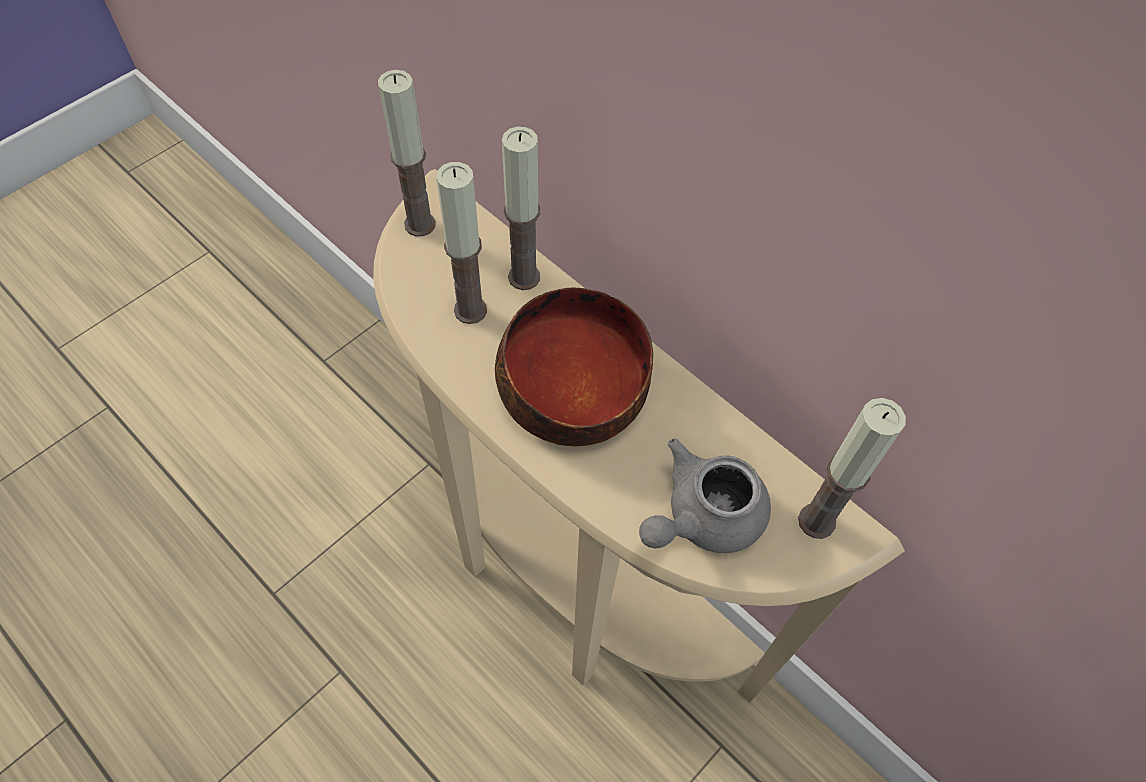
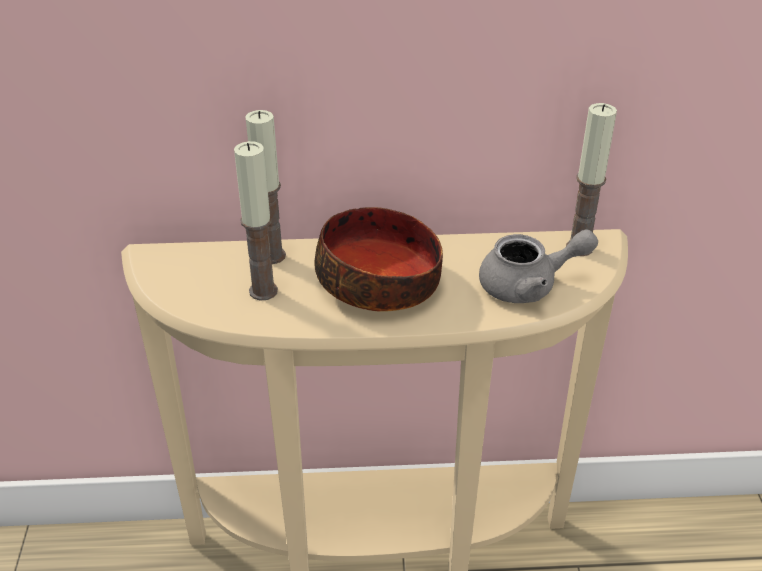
camera: 45 degrees left, 20 degrees down
candle [378,70,436,237] -> none
grey teapot [639,438,771,553] -> grey teapot turned 105 degrees counterclockwise [479,229,598,303]

